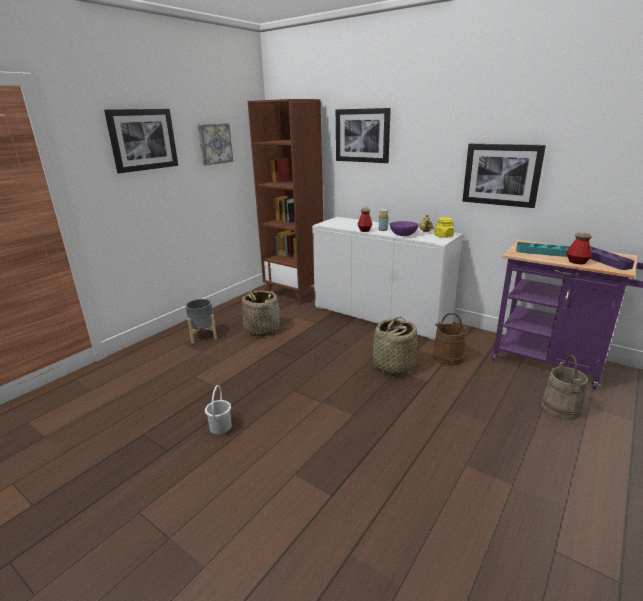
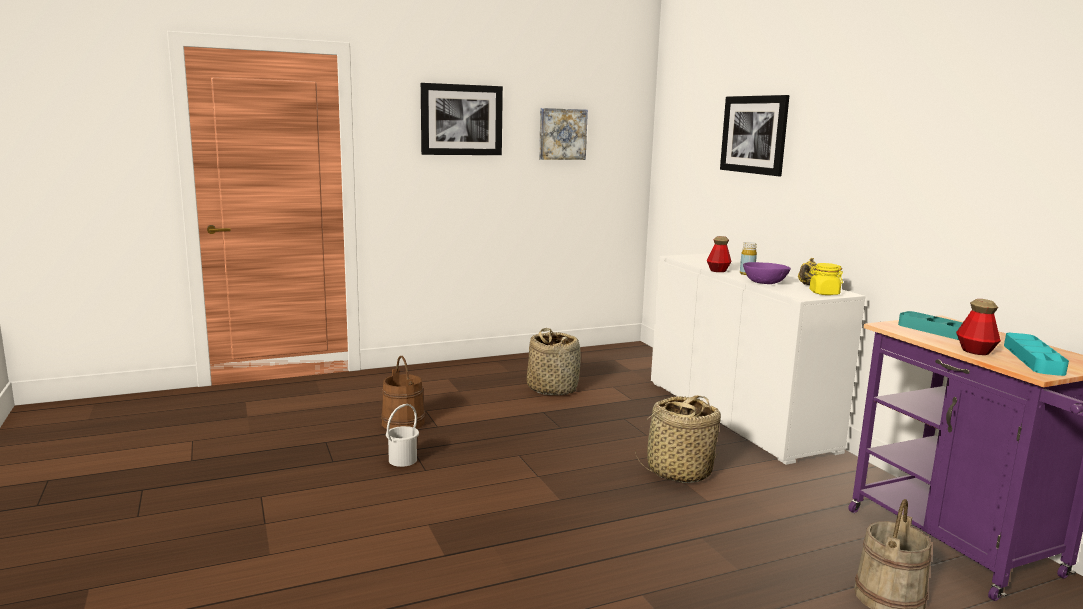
camera: 30 degrees right, 10 degrees down
grey planter [186,299,217,343] -> none
brown bookcase [248,99,323,305] -> none
brown bucket [433,313,468,365] -> brown bucket moved to [381,356,425,429]
picture [462,144,546,208] -> none
purple tray [590,246,634,270] -> turquoise tray [1004,333,1069,376]

